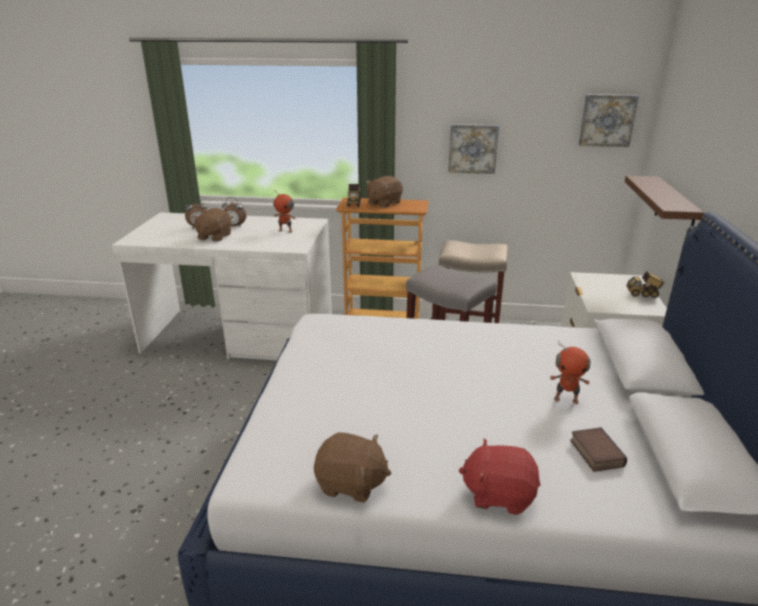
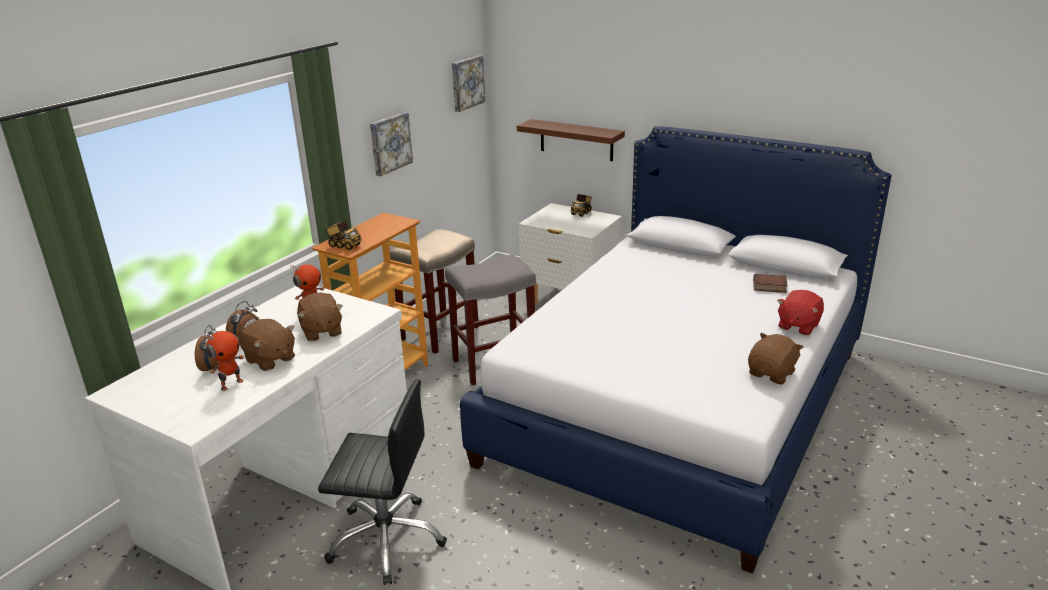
camera: 65 degrees left, 0 degrees up
brown plush toy [366,176,403,208] -> brown plush toy moved to [297,293,343,341]
toy robot [550,341,590,404] -> toy robot moved to [202,331,244,391]
none -> black office chair [318,379,447,585]

